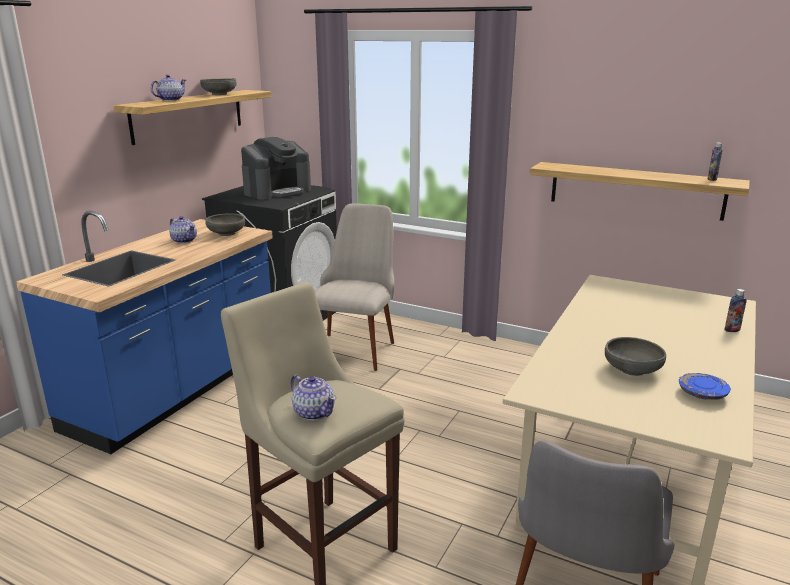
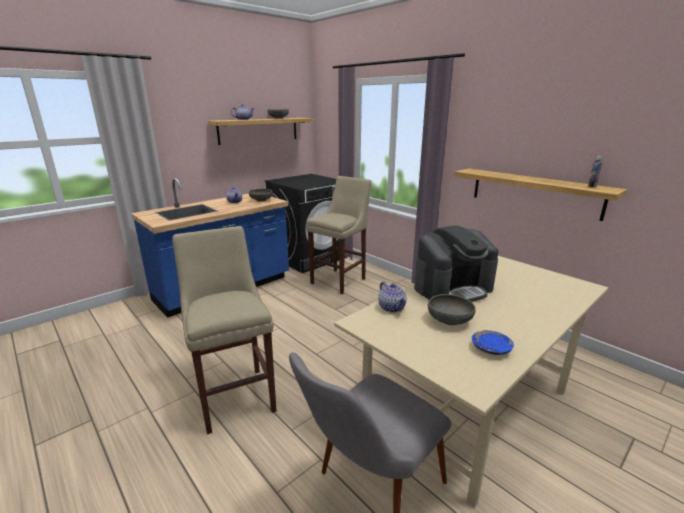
camera: 20 degrees right, 0 degrees up
coffee machine [241,137,311,200] -> coffee machine moved to [414,225,499,302]
teapot [290,375,336,420] -> teapot moved to [378,282,407,313]
beige chair [315,203,395,371] -> beige stool [306,176,372,294]
bottle [724,289,747,332] -> none

